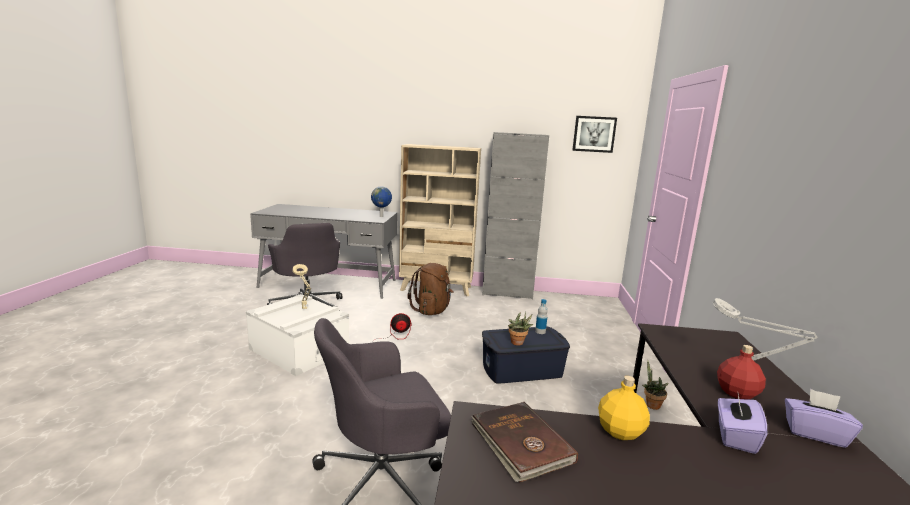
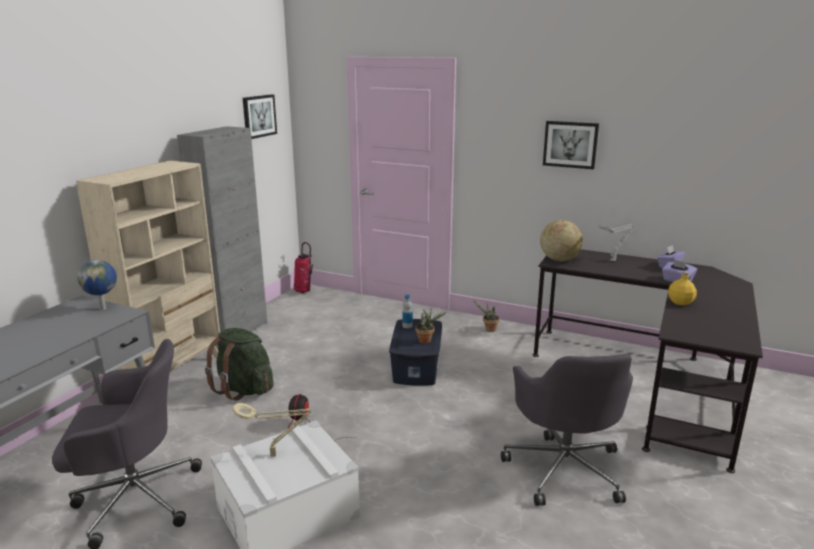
camera: 70 degrees left, 5 degrees up
brown backpack [407,263,454,315] -> green backpack [205,328,274,401]
brown book [471,402,578,483] -> none
red bottle [717,345,766,400] -> none
none -> fire extinguisher [294,242,313,293]
none -> globe [540,220,583,261]
none -> picture [543,121,599,169]

